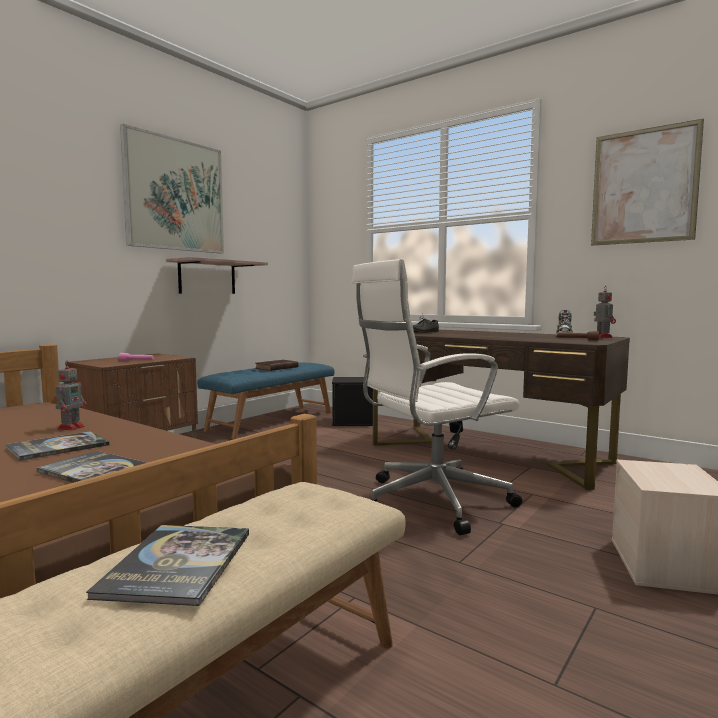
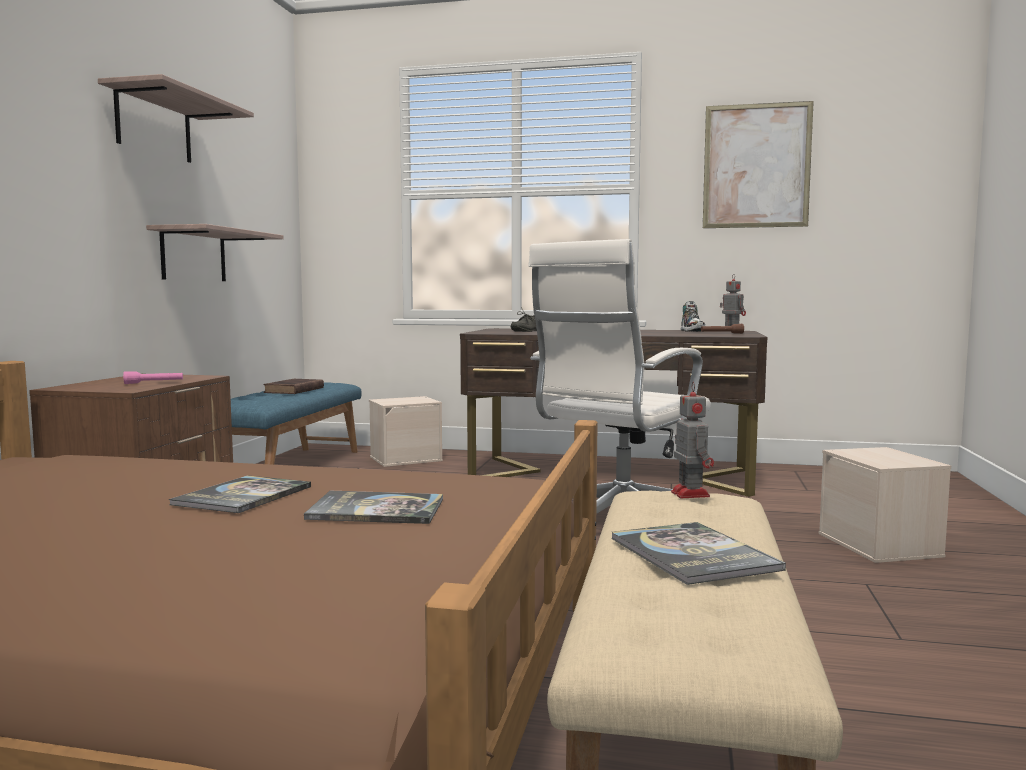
camera: 25 degrees left, 0 degrees up
toy robot [55,360,87,430] -> toy robot moved to [671,382,714,498]
picture [120,124,224,254] -> shelf [98,74,254,163]
black storage box [332,377,373,426] -> beige storage box [369,396,443,467]

